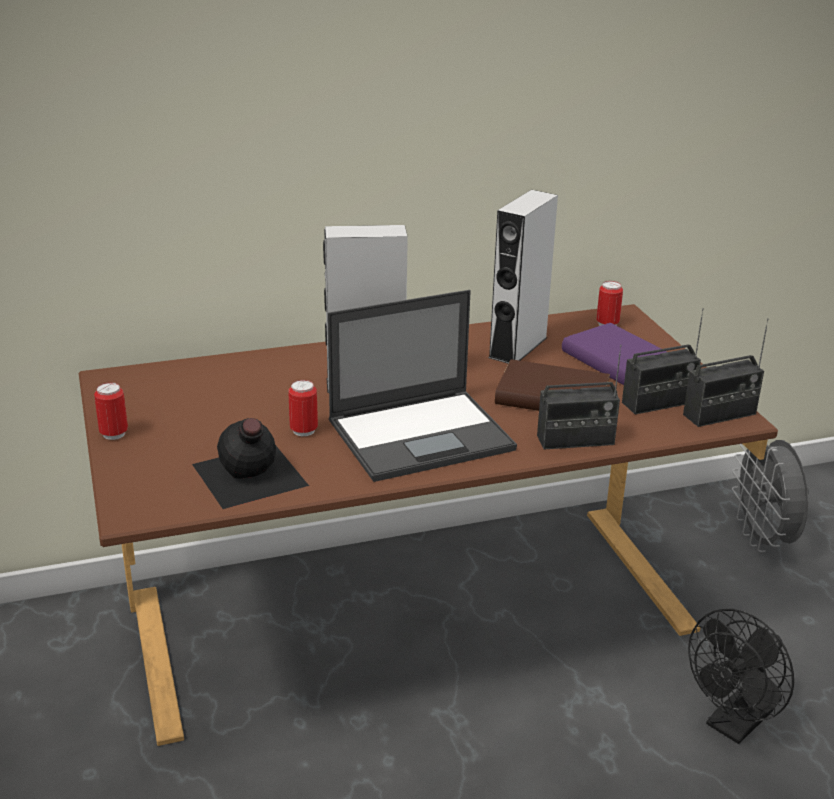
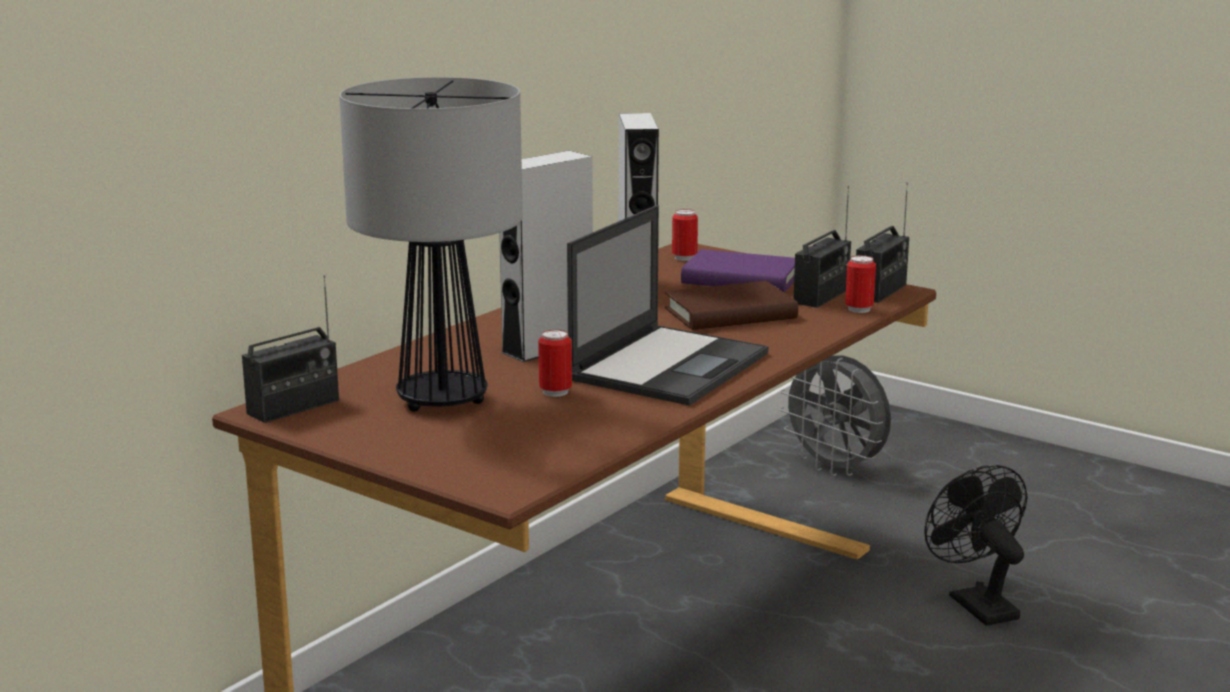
camera: 35 degrees left, 10 degrees down
can [94,382,128,440] -> can moved to [845,255,876,313]
black bottle [192,418,309,509] -> none
radio [537,344,621,449] -> radio moved to [242,275,339,423]
black fan [688,609,794,744] -> black fan turned 150 degrees clockwise [924,465,1028,626]
none -> table lamp [339,77,523,412]

